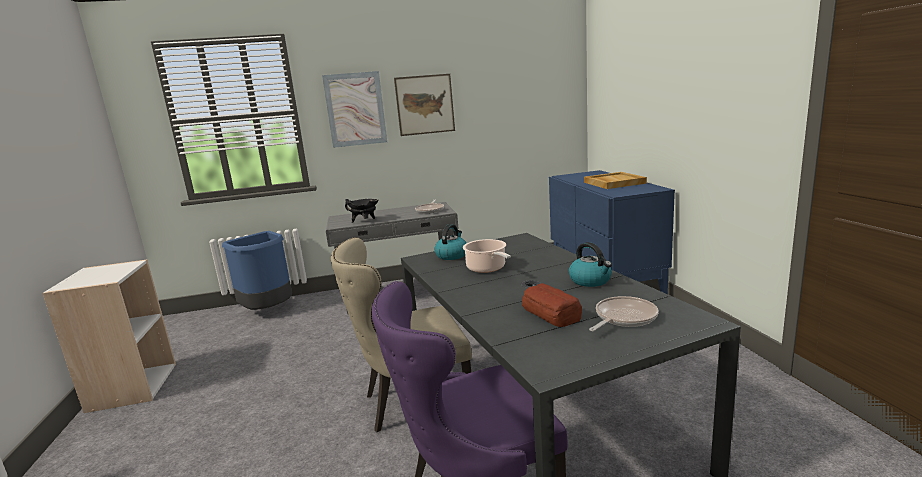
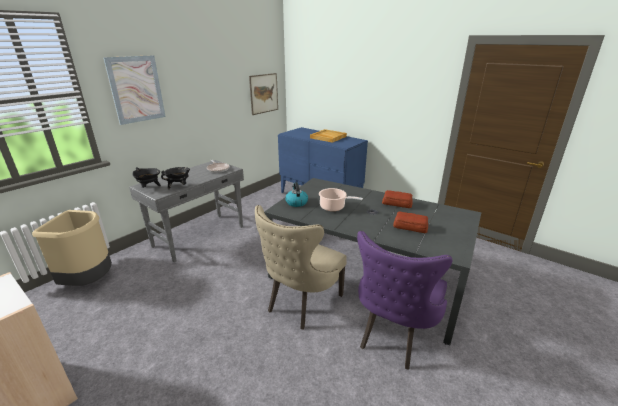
camera: 40 degrees left, 10 degrees up
blue trash can [222,231,292,310] -> beige trash can [32,210,112,286]
picture [394,74,455,136] -> picture moved to [249,73,278,115]
kettle [569,242,612,287] -> bread [382,190,413,208]
frying pan [589,296,658,331] -> none
none -> black cooking pot [132,167,161,188]

